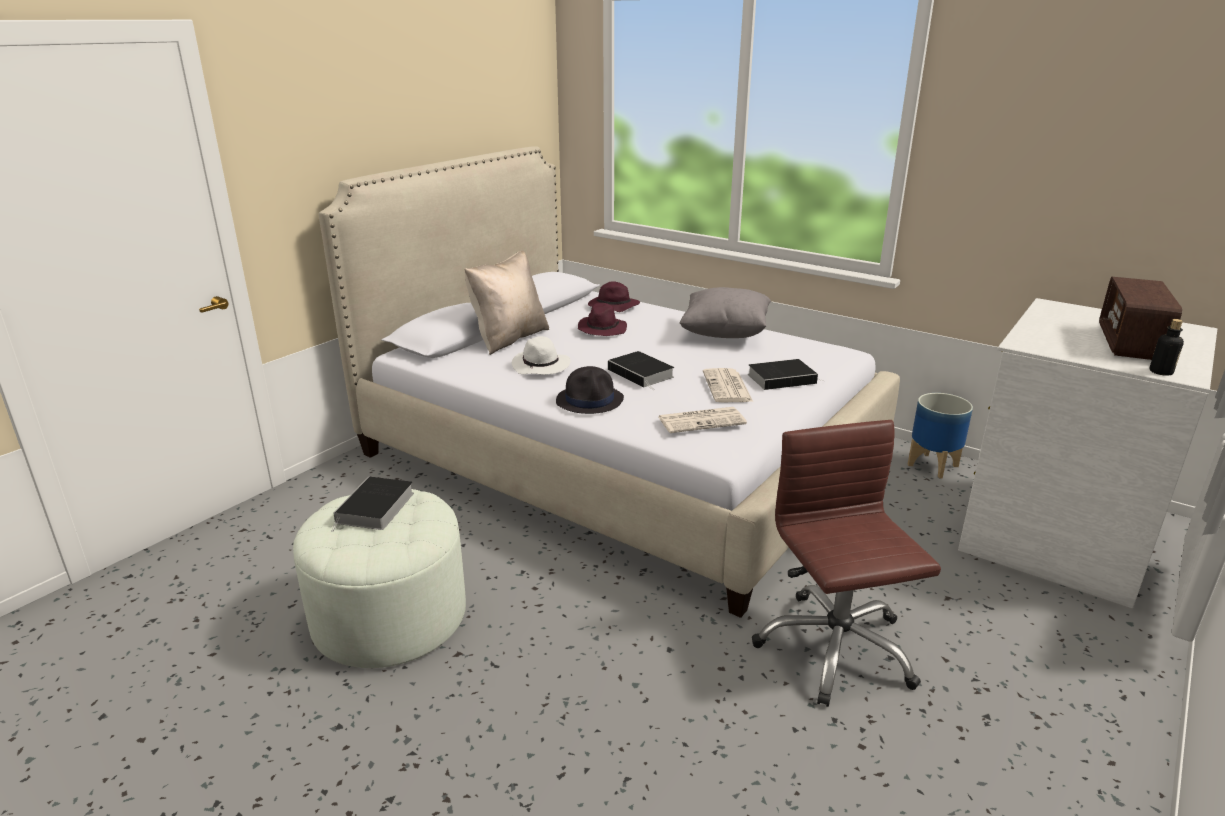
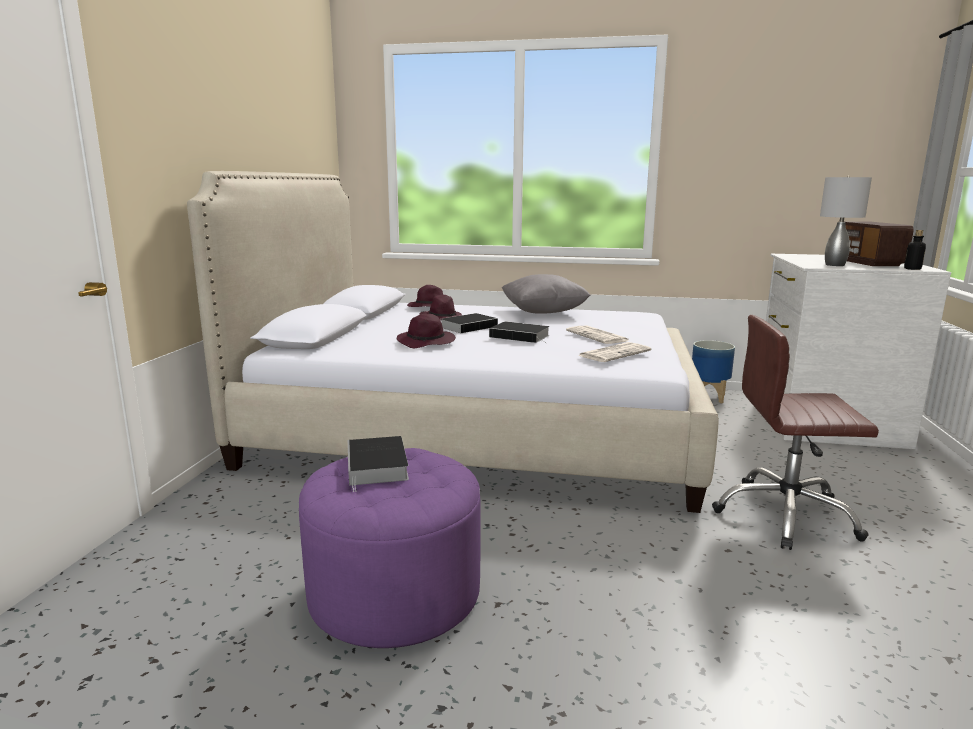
camera: 25 degrees left, 10 degrees down
white ottoman [293,489,466,668] -> purple ottoman [299,448,481,648]
beige pillow [464,251,549,355] -> none
white hat [512,336,570,375] -> purple hat [397,314,456,348]
black hat [556,366,624,414] -> none
book [748,359,825,390] -> book moved to [441,313,498,333]
brown office chair [752,420,941,707] -> brown office chair turned 45 degrees counterclockwise [712,315,879,550]
none -> grey table lamp [820,176,872,266]

